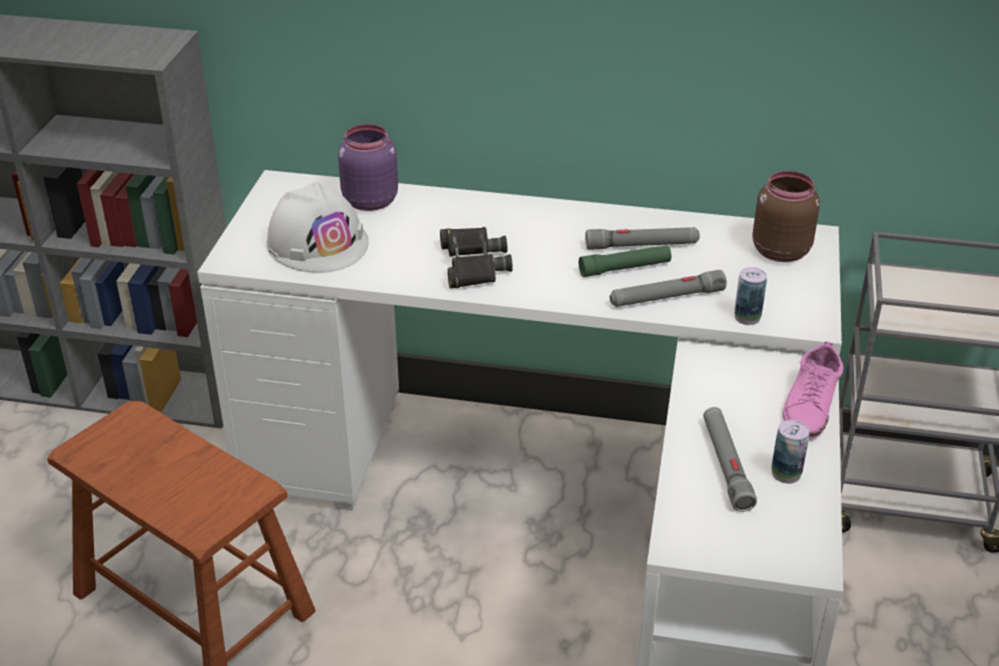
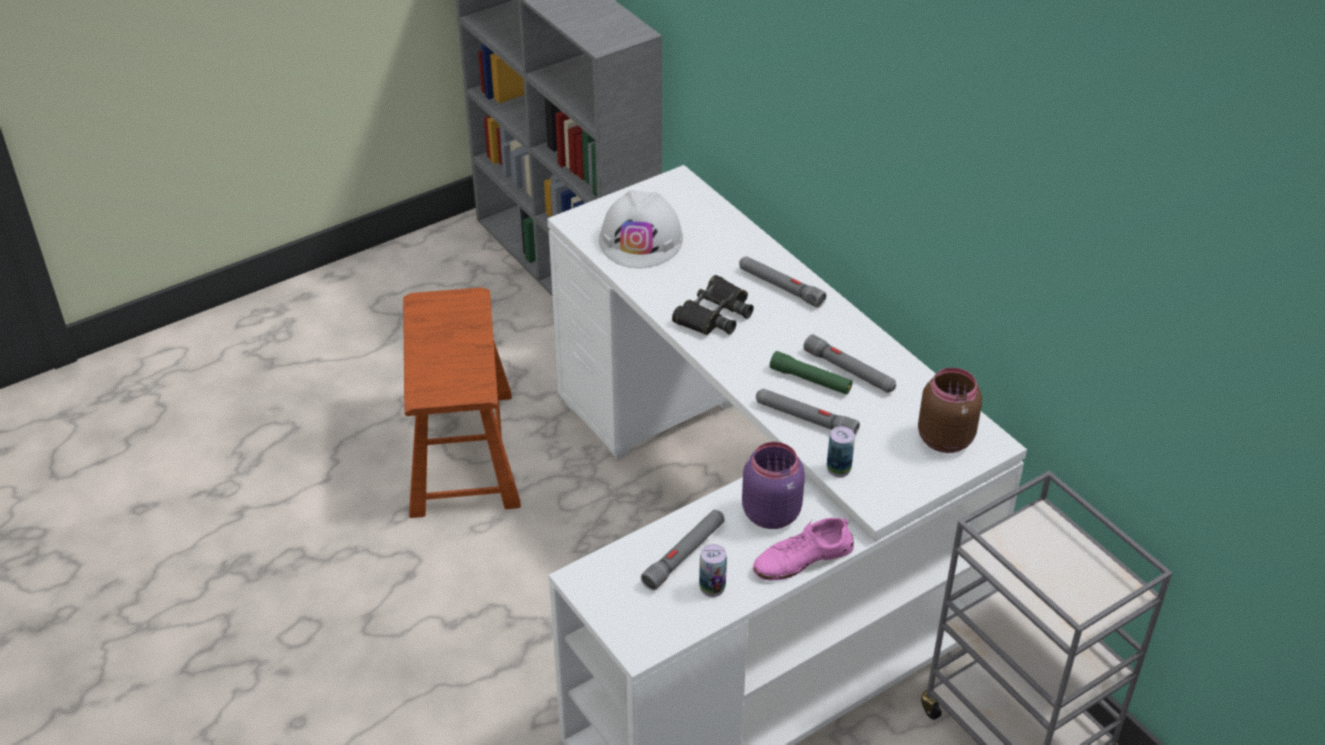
camera: 45 degrees right, 5 degrees up
purple jar [338,124,398,211] -> purple jar moved to [742,442,805,529]
none -> grey flashlight [739,256,826,308]

